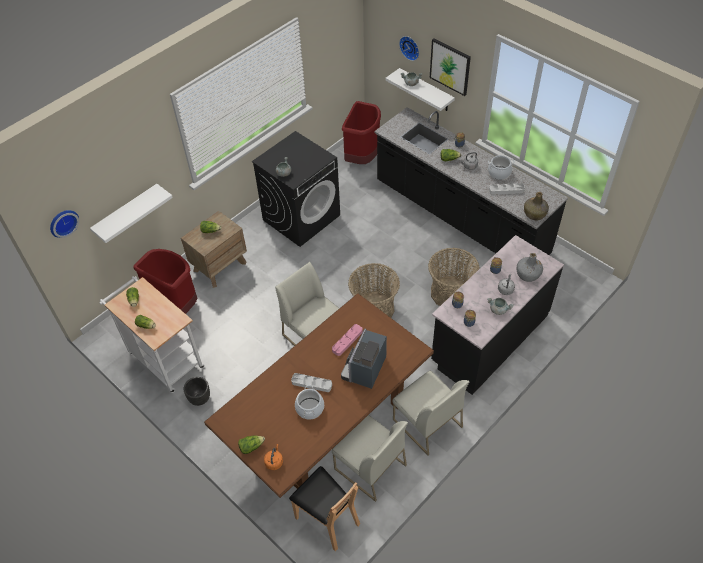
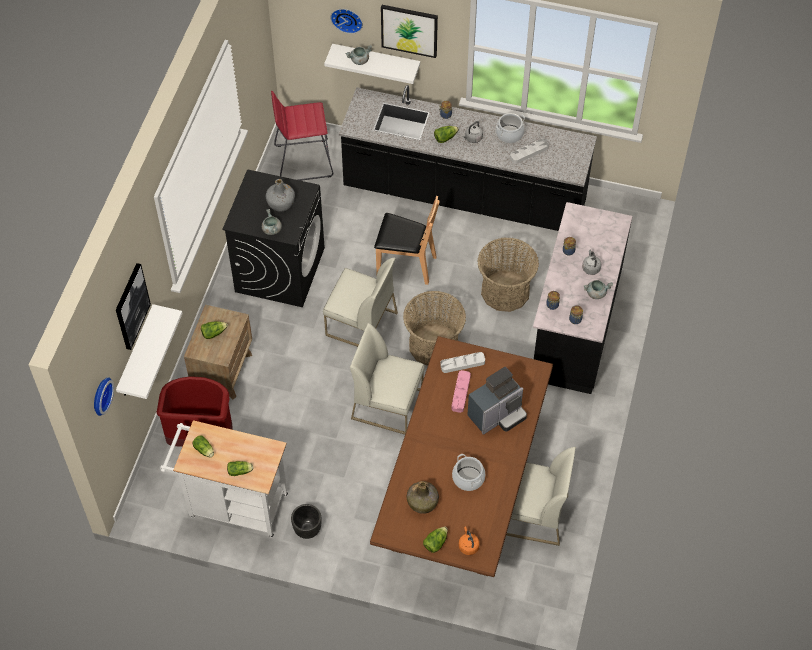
camera: 30 degrees left, 5 degrees up
brown chair [289,466,360,551] -> brown chair moved to [374,196,440,285]
grey tray [291,373,332,392] -> grey tray moved to [440,352,485,373]
coffee machine [341,329,387,389] -> coffee machine turned 120 degrees counterclockwise [467,367,527,435]
red trash can [342,101,381,164] -> red stool [271,91,333,181]
white chair [393,371,470,455] -> white chair moved to [323,258,398,347]
grey bottle [517,253,543,282] -> grey bottle moved to [266,179,295,212]
green bottle [524,192,549,220] -> green bottle moved to [407,481,439,514]
none -> picture [116,263,151,350]

